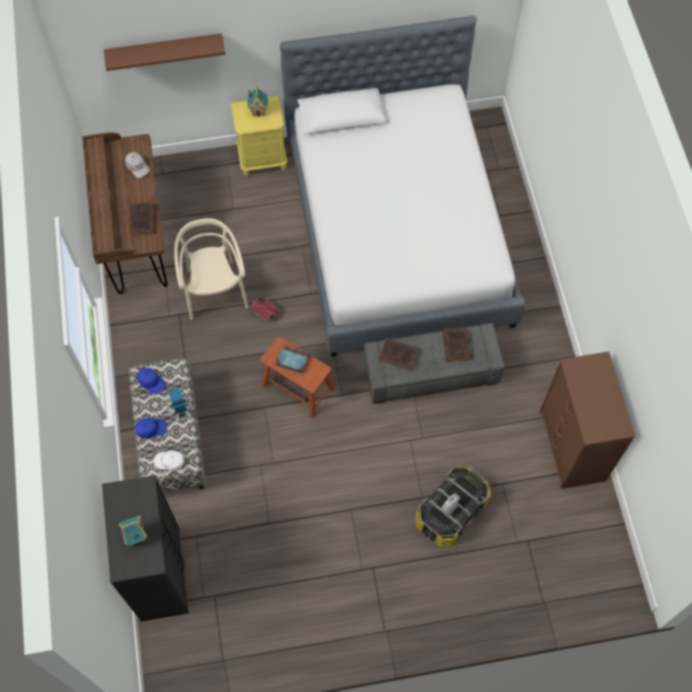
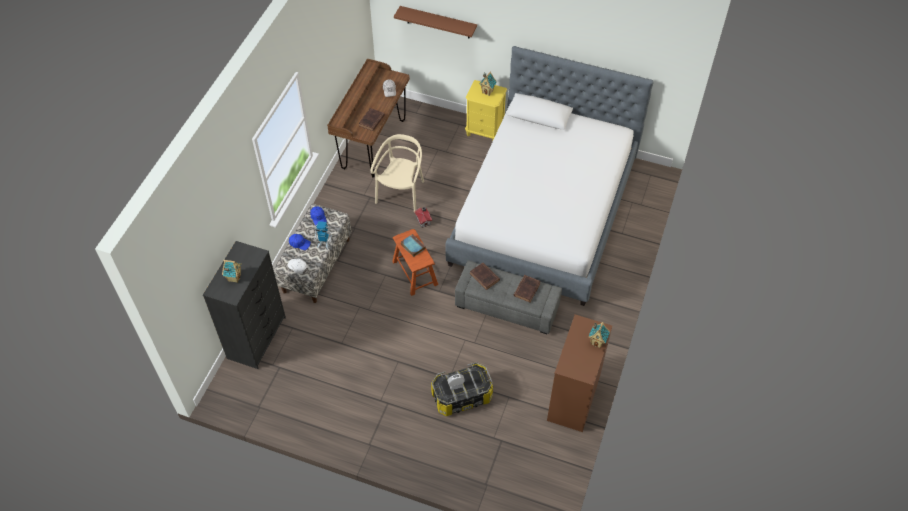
camera: 30 degrees right, 10 degrees down
none -> toy house [588,322,610,348]

